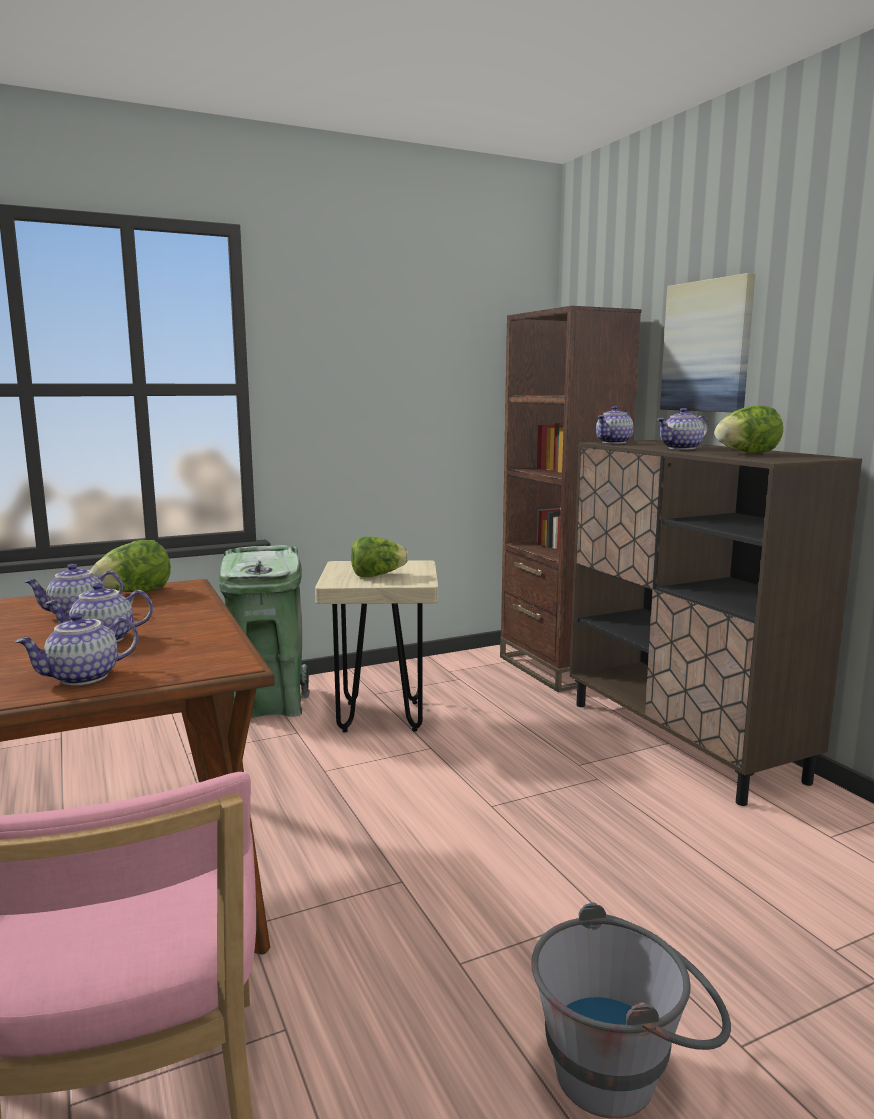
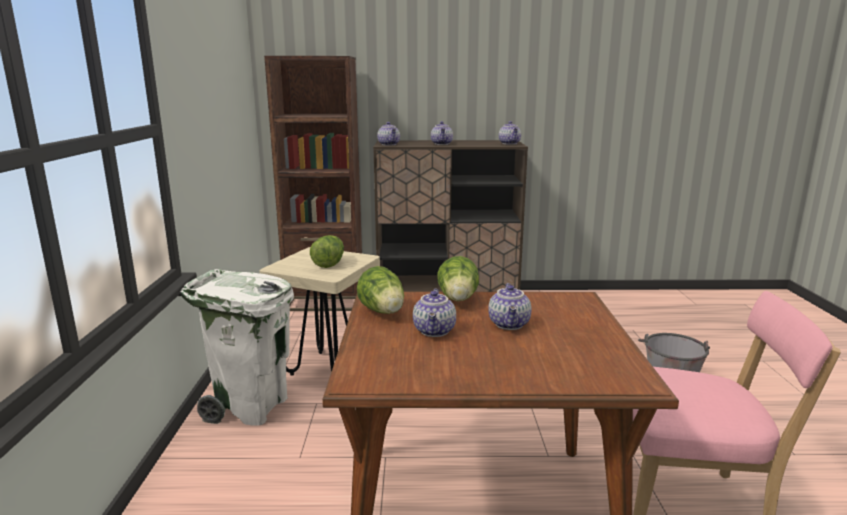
camera: 65 degrees left, 5 degrees up
teapot [15,613,139,685] -> teapot moved to [499,121,521,145]
green trash can [219,545,310,718] -> white trash can [178,269,294,426]
picture [660,273,755,412] -> none
lettuce [715,406,783,453] -> lettuce moved to [437,256,479,301]

